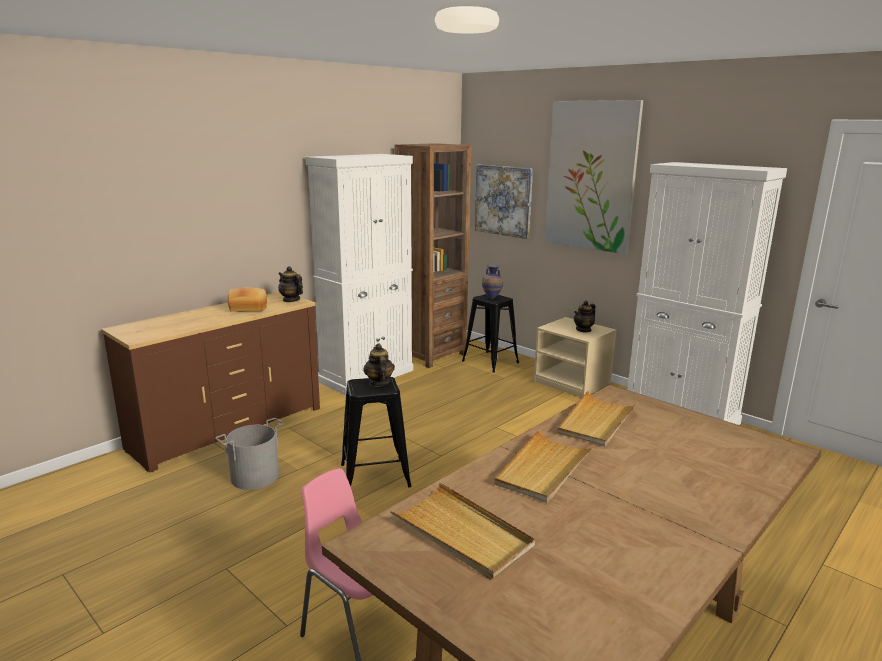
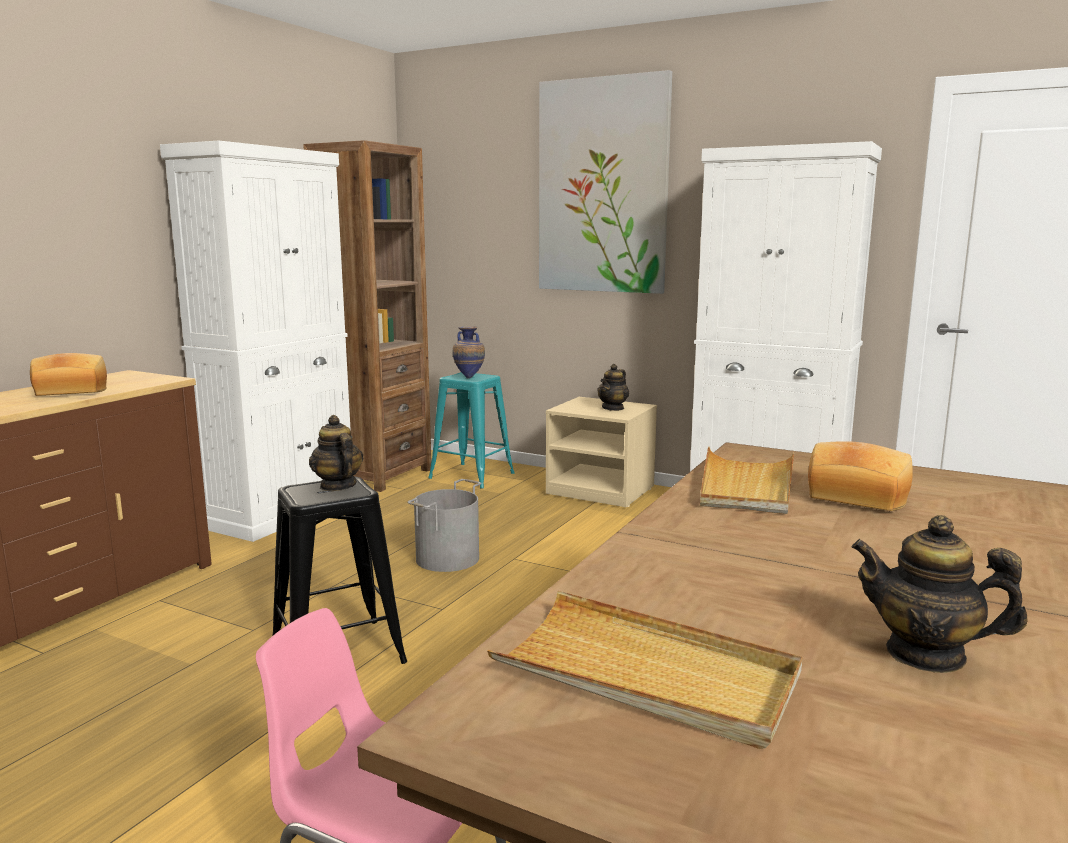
camera: 15 degrees left, 5 degrees down
grey bucket [215,418,284,490] -> grey bucket moved to [407,479,481,572]
teapot [278,266,303,302] -> teapot moved to [851,515,1027,673]
black stool [462,294,519,373] -> turquoise stool [428,372,514,488]
picture [475,165,533,239] -> none
beige tray [494,430,594,503] -> none
none -> bread [808,441,913,511]

